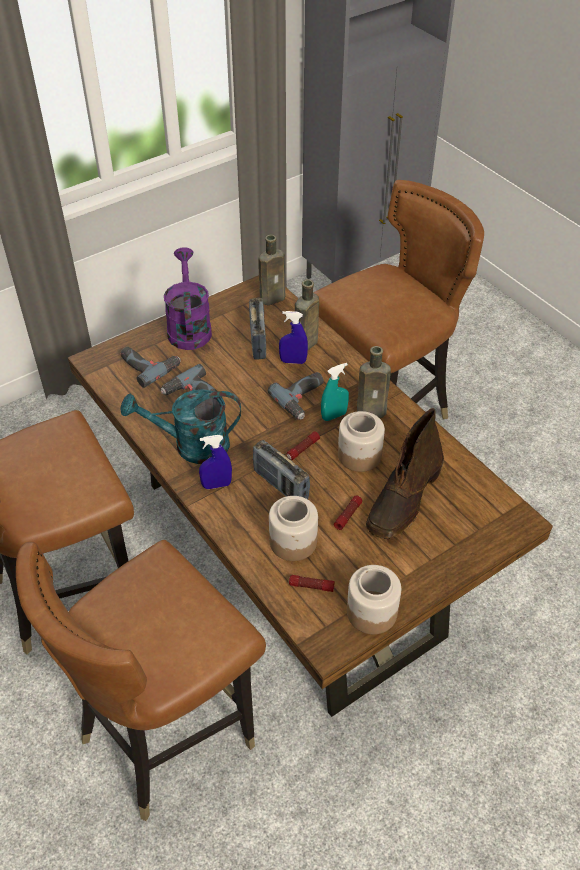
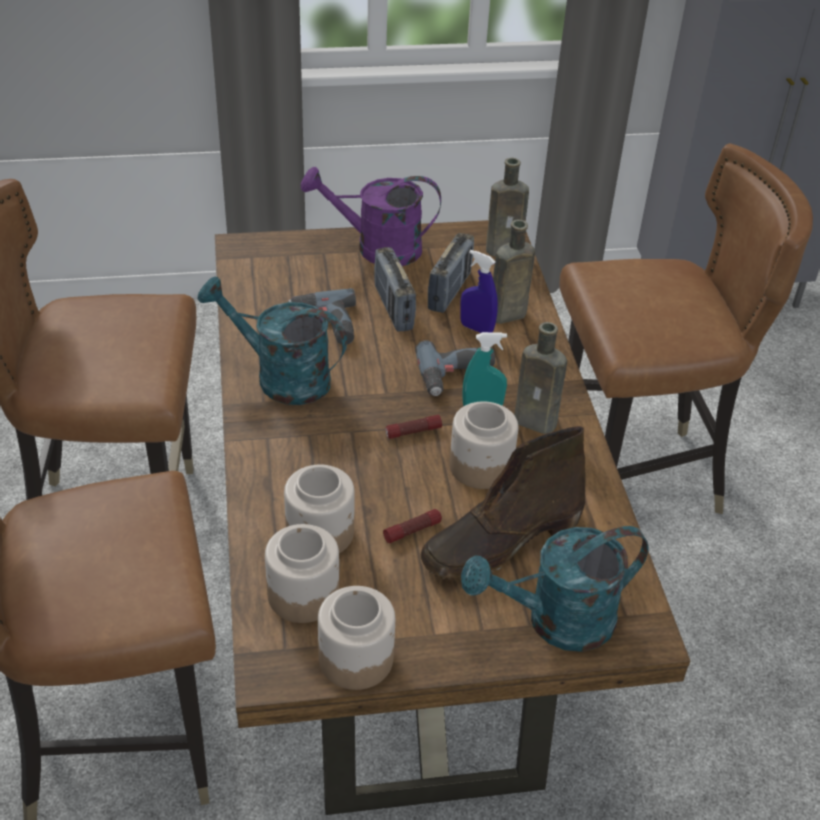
camera: 25 degrees right, 5 degrees down
power drill [121,347,181,388] -> none
purple watering can [164,247,212,350] -> purple watering can turned 105 degrees counterclockwise [301,166,441,266]
blue spray bottle [199,435,232,489] -> none
radio [253,440,310,499] -> radio moved to [374,247,416,331]
flashlight [289,575,335,592] -> jar [265,524,339,623]
none -> turquoise watering can [461,526,648,652]

